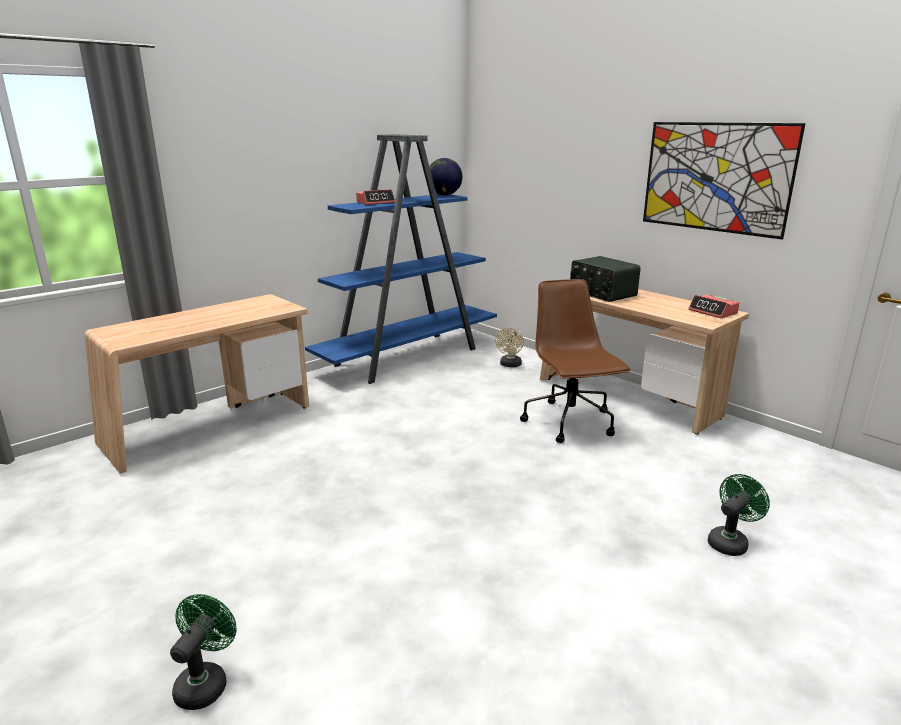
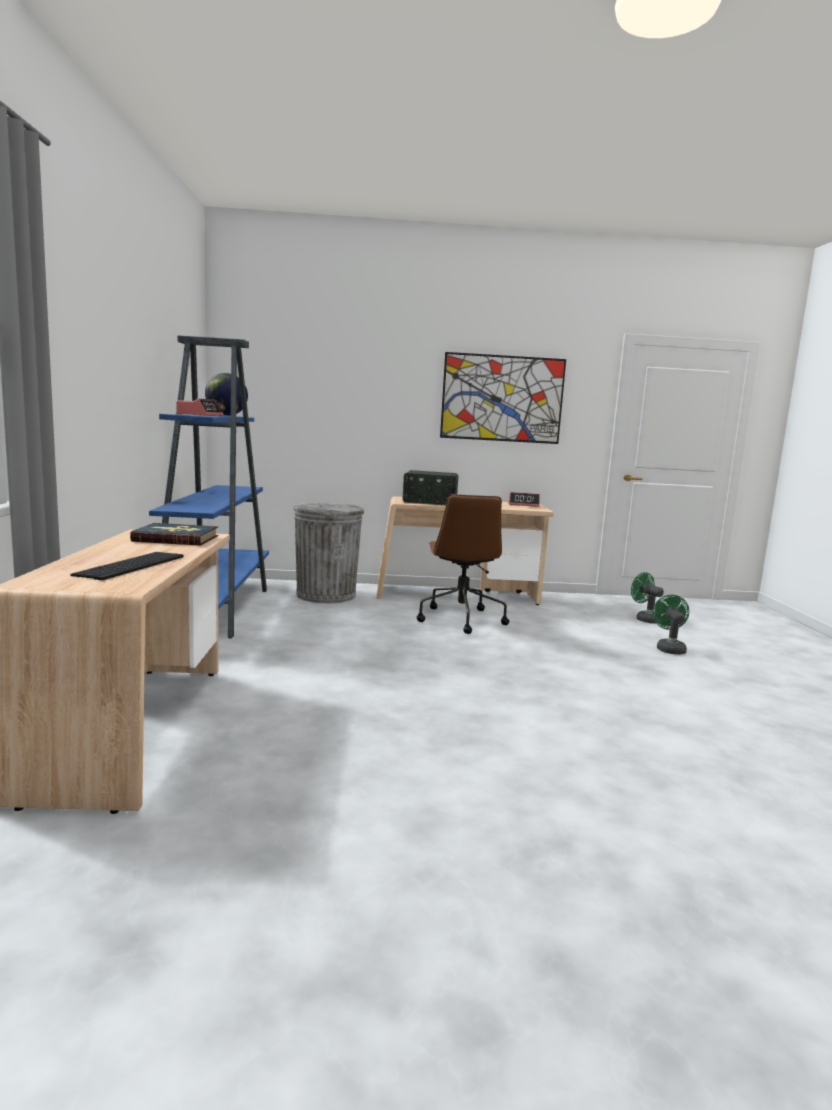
camera: 50 degrees left, 10 degrees down
green fan [170,594,236,710] -> green fan moved to [631,572,664,624]
beige fan [495,327,524,367] -> grey trash can [292,502,364,604]
brown office chair [520,279,631,443] -> brown office chair turned 120 degrees counterclockwise [417,494,509,634]
none -> keyboard [71,552,183,580]
none -> book [130,523,218,546]

